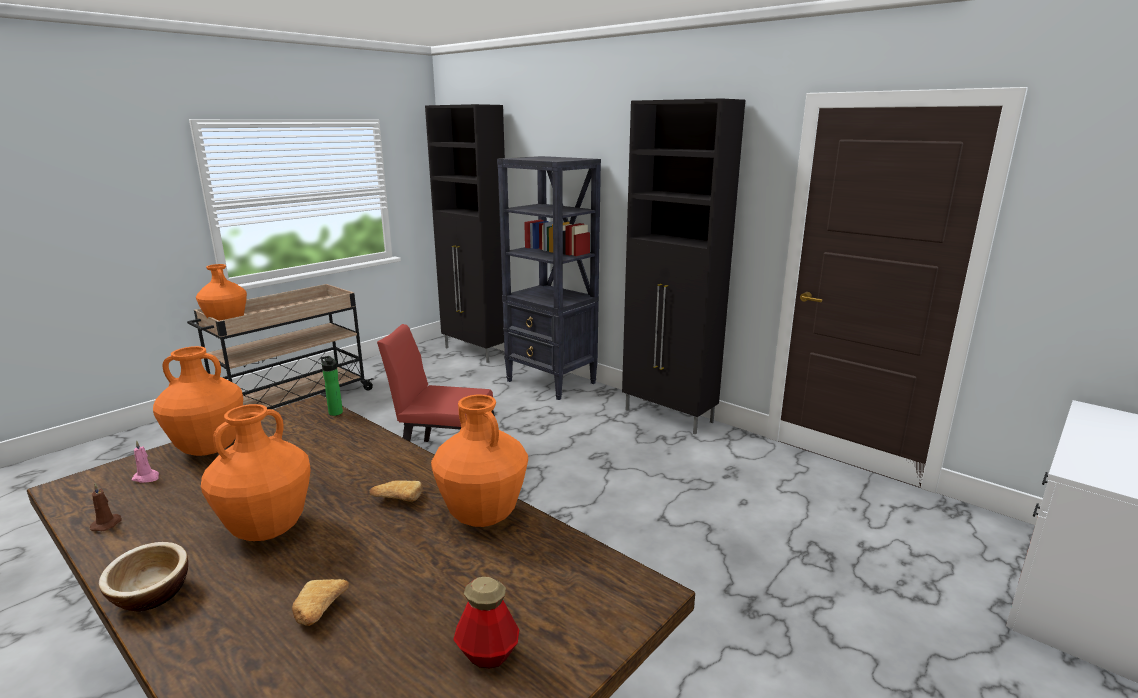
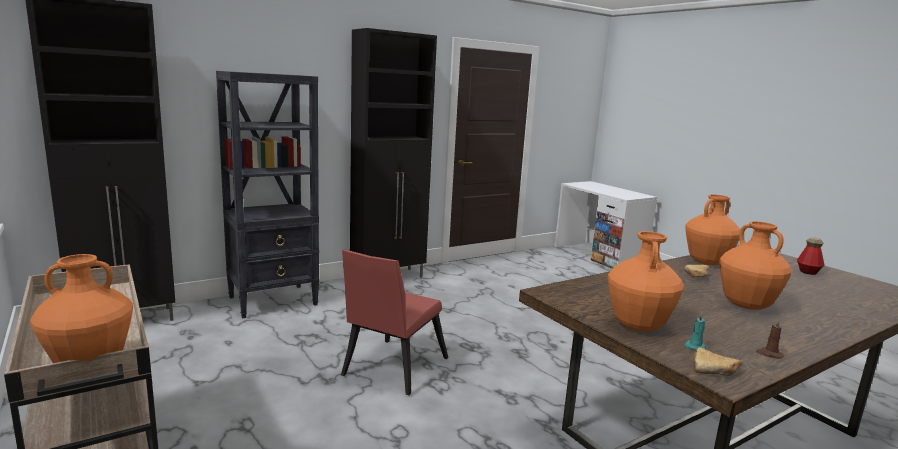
camera: 75 degrees left, 5 degrees down
bowl [99,542,188,611] -> none
pink candle [132,440,159,483] -> turquoise candle [684,313,706,350]
bread [292,579,349,626] -> bread moved to [693,347,743,376]
bottle [321,356,343,416] -> none

